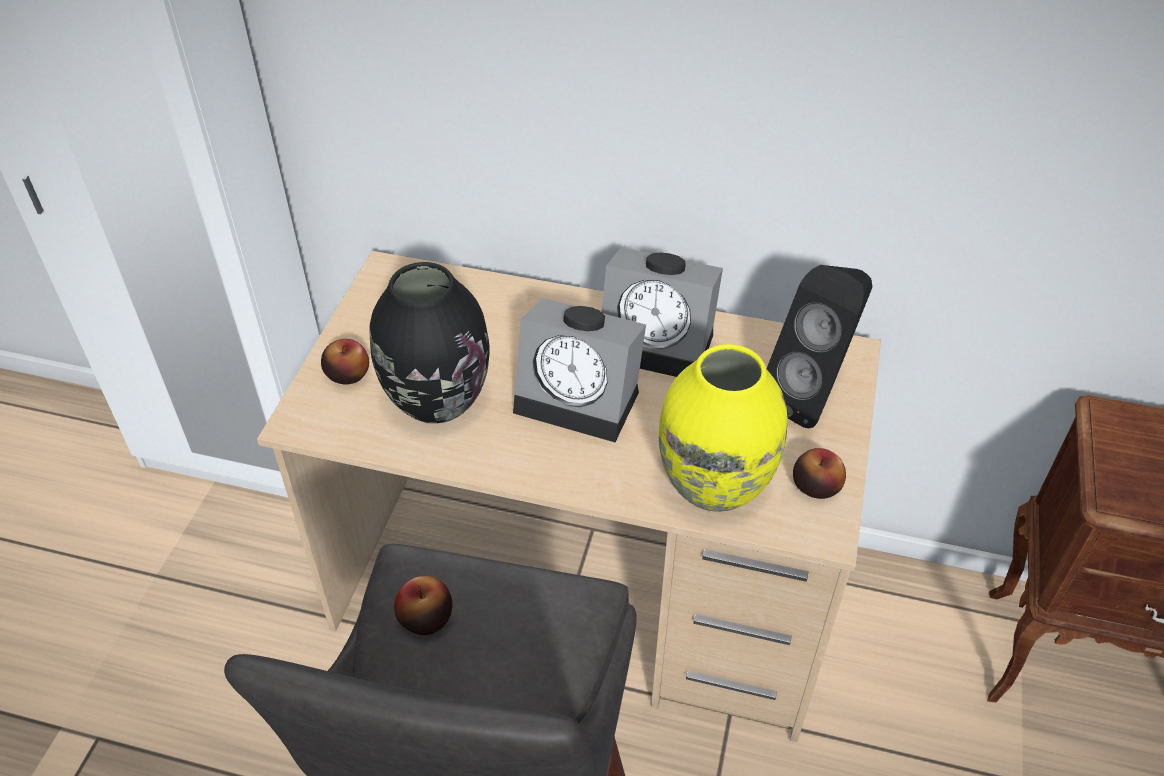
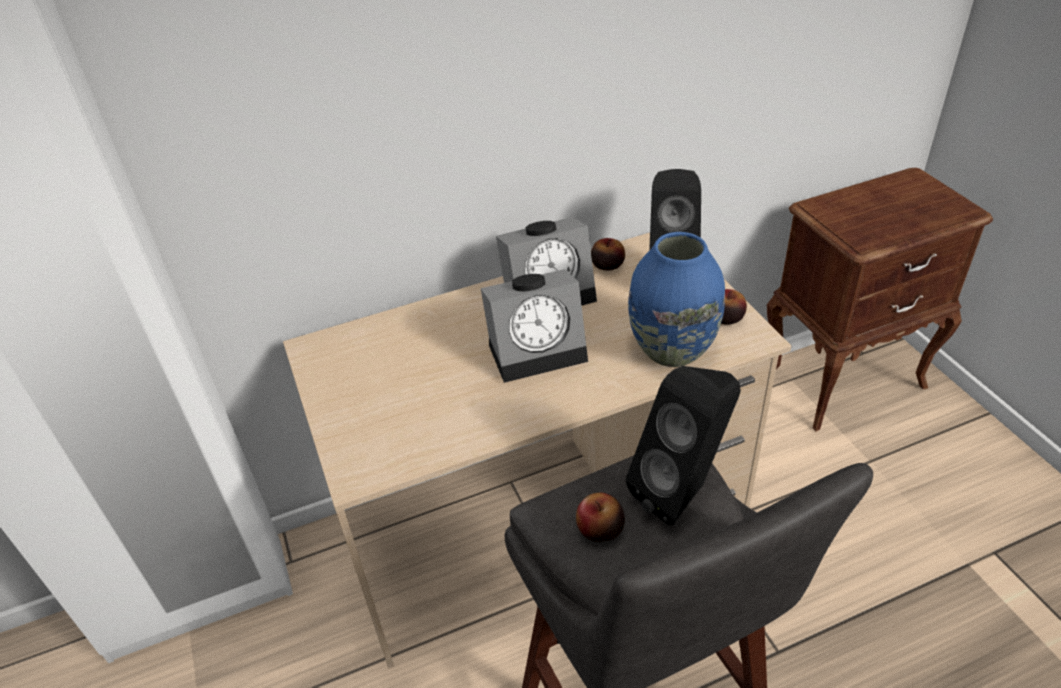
camera: 35 degrees left, 5 degrees down
apple [321,339,369,385] -> apple moved to [591,238,625,270]
black vase [369,262,490,424] -> none
yellow vase [659,344,787,512] -> blue vase [628,232,725,367]
none -> black speaker [626,366,741,526]

